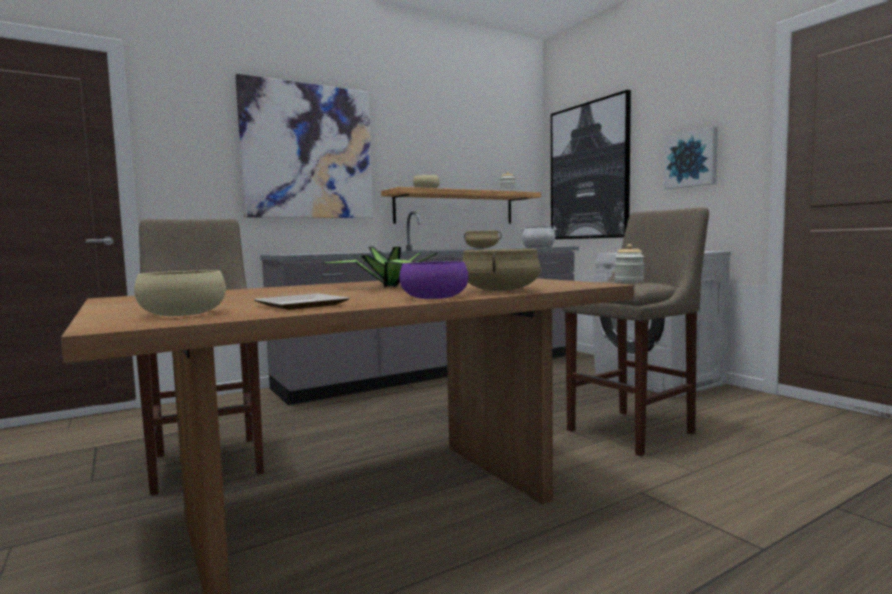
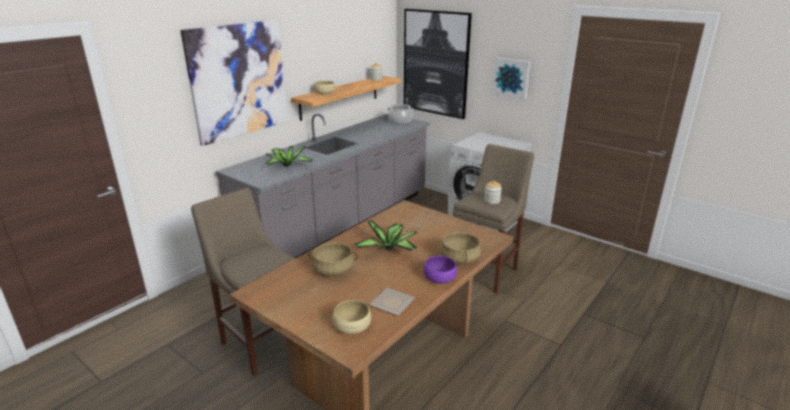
camera: 20 degrees left, 20 degrees up
beige cooking pot [464,231,502,249] -> beige cooking pot moved to [308,242,358,276]
none -> potted plant [265,146,313,167]

